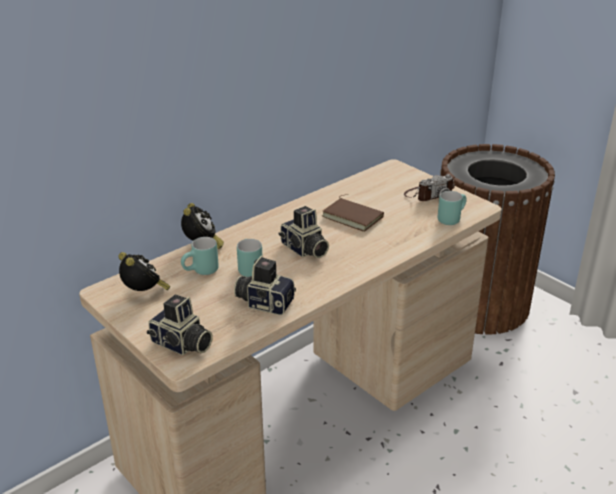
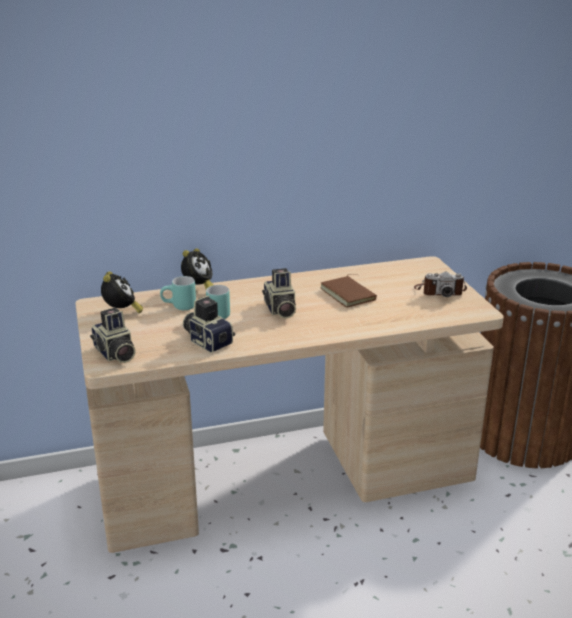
camera: 25 degrees right, 5 degrees down
turquoise mug [438,191,467,225] -> none

